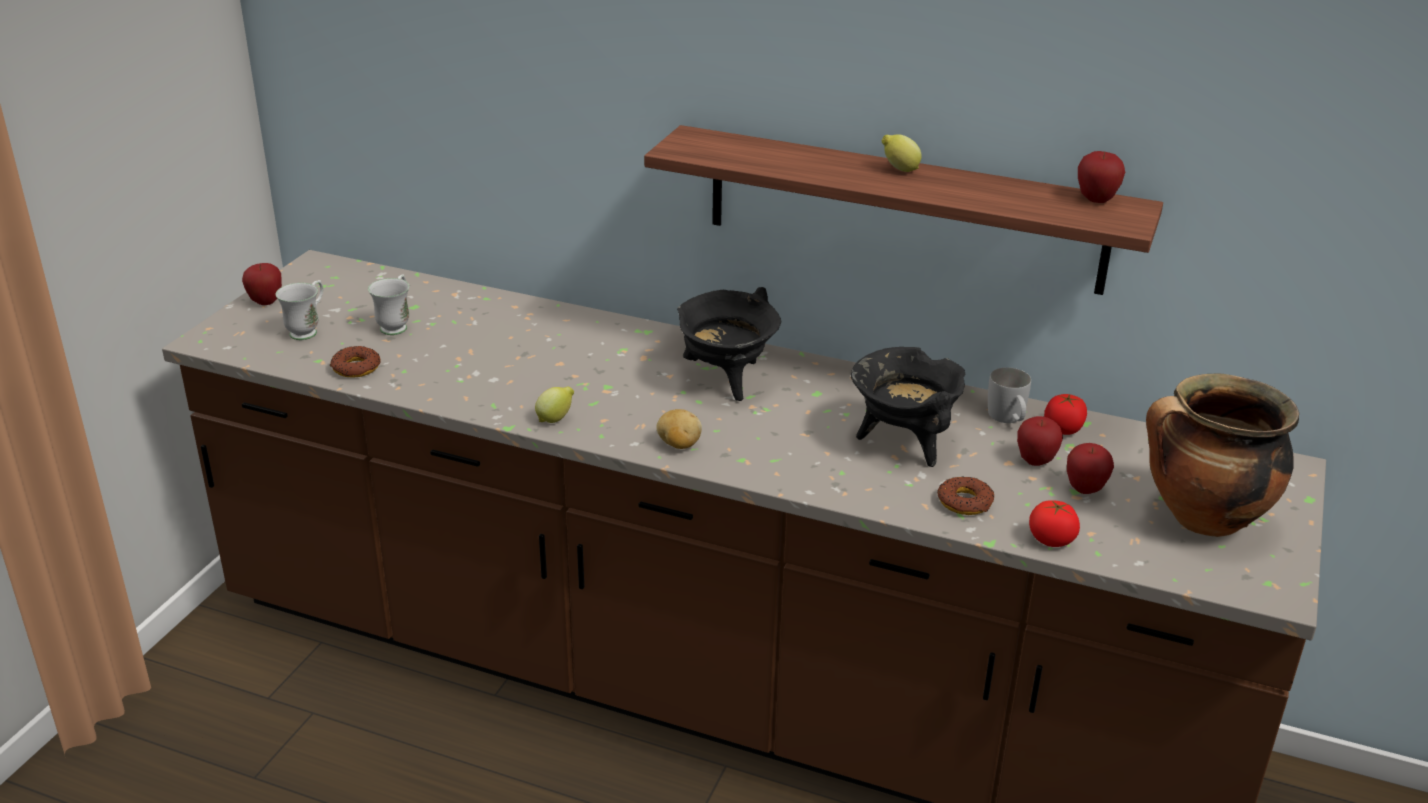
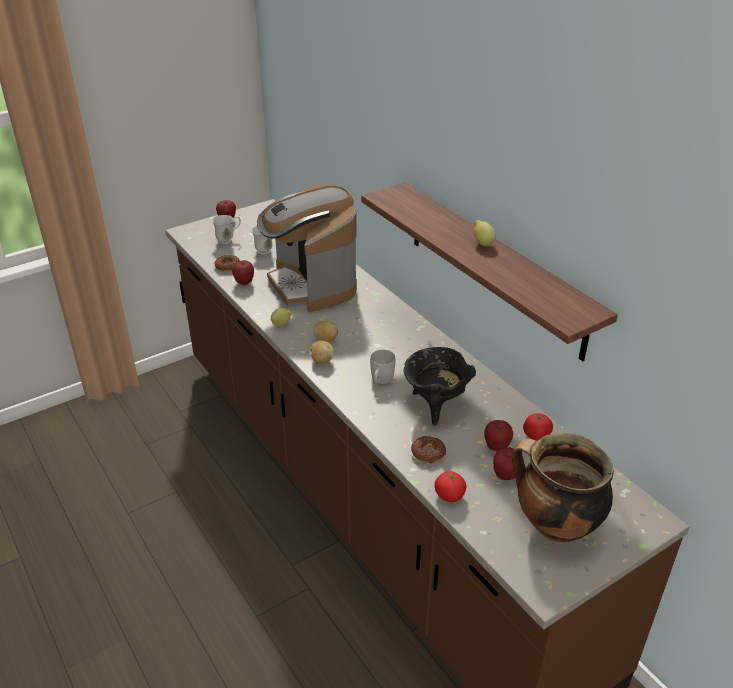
camera: 35 degrees right, 5 degrees up
black cooking pot [677,287,781,401] -> none
white mug [988,367,1031,423] -> white mug moved to [370,350,395,384]
apple [1078,151,1125,203] -> apple moved to [232,260,254,285]
none -> coffee machine [257,184,357,312]
none -> potato [313,320,338,342]

